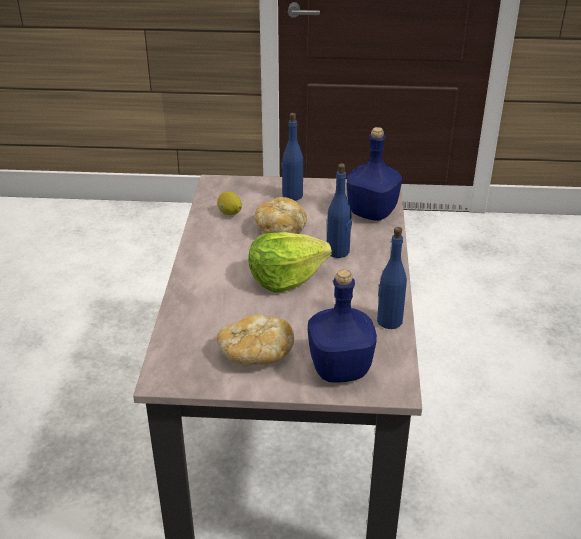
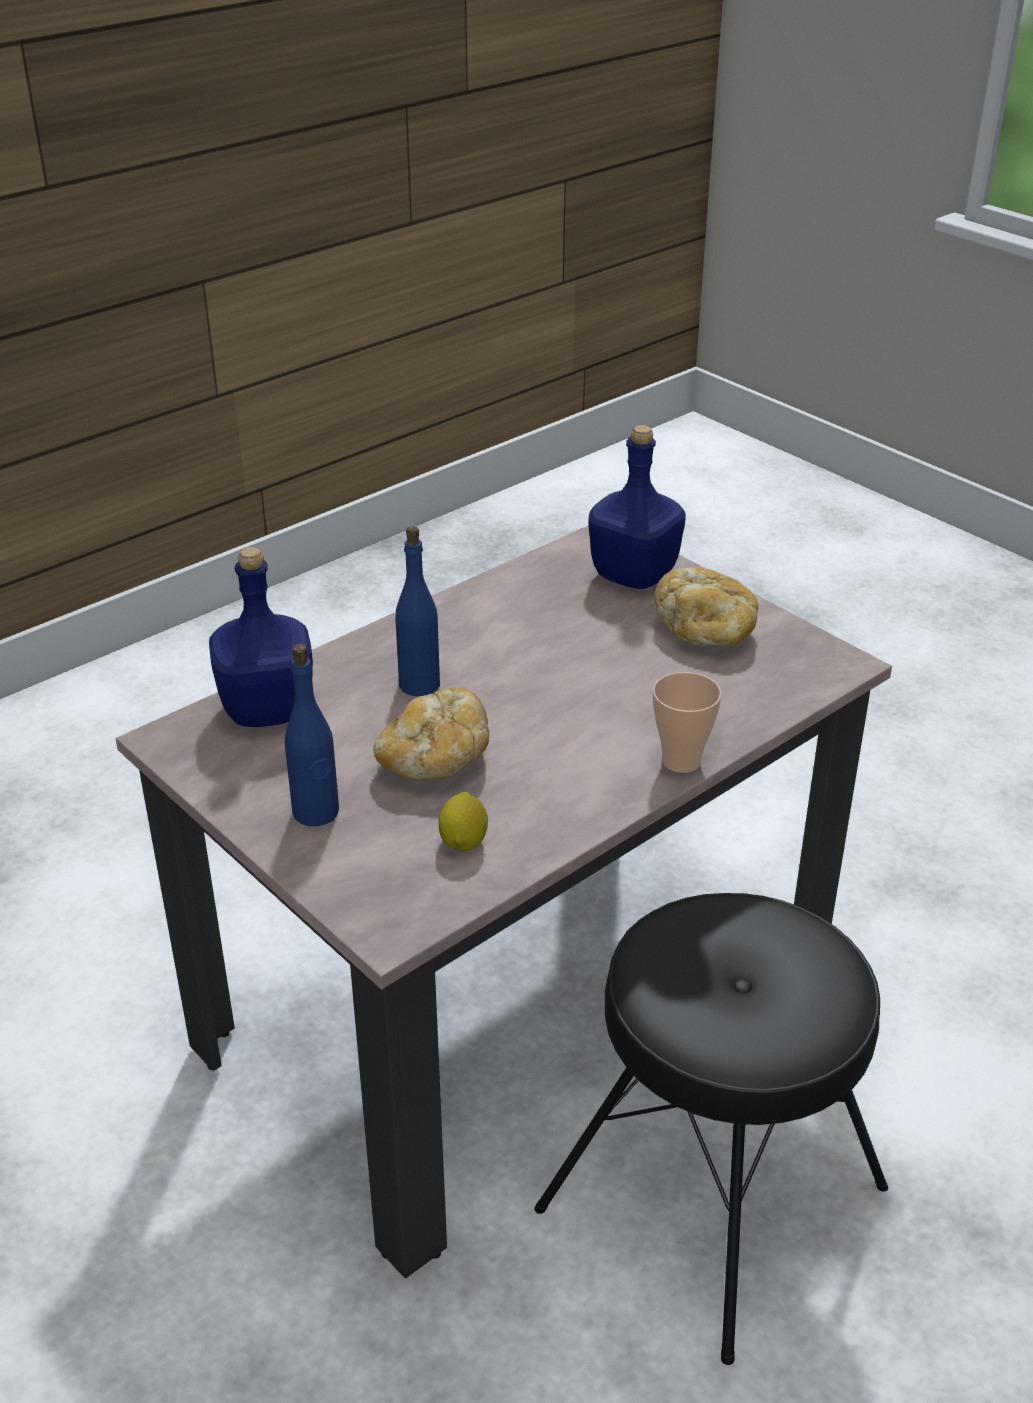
camera: 135 degrees left, 0 degrees up
lettuce [248,232,332,293] -> none
blue bottle [377,227,407,329] -> none
none -> black stool [534,893,888,1365]
none -> cup [652,672,722,773]

